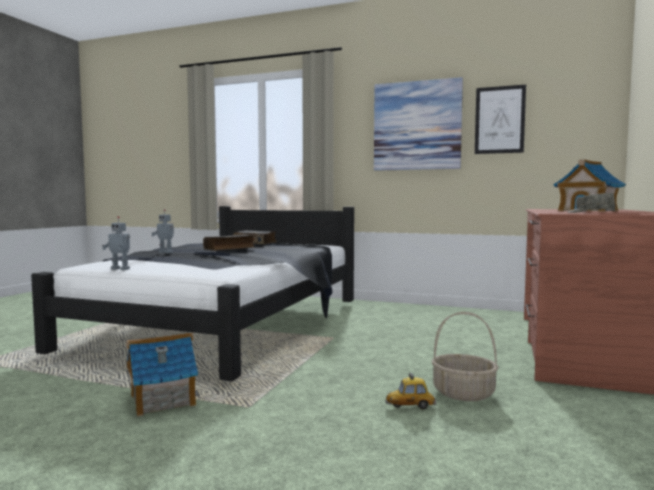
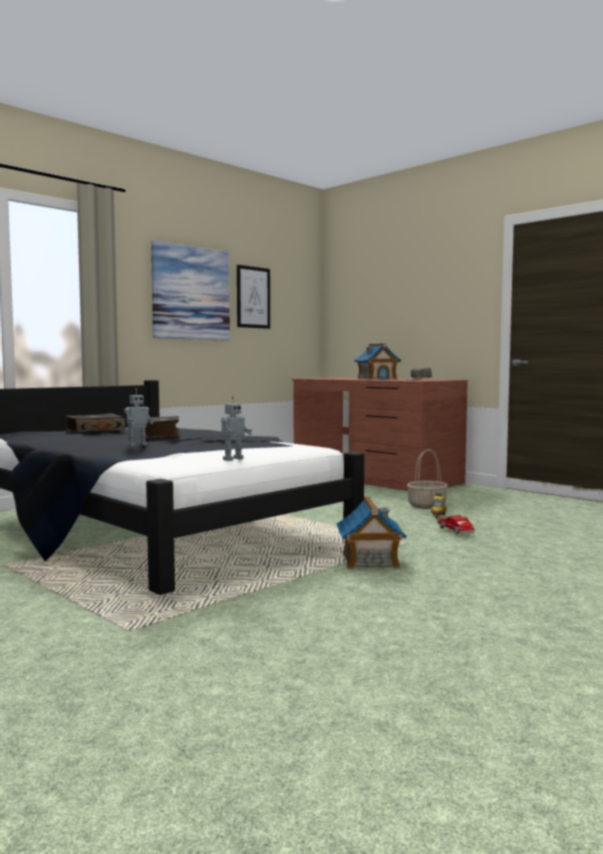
camera: 65 degrees left, 0 degrees up
none -> toy truck [437,515,475,535]

